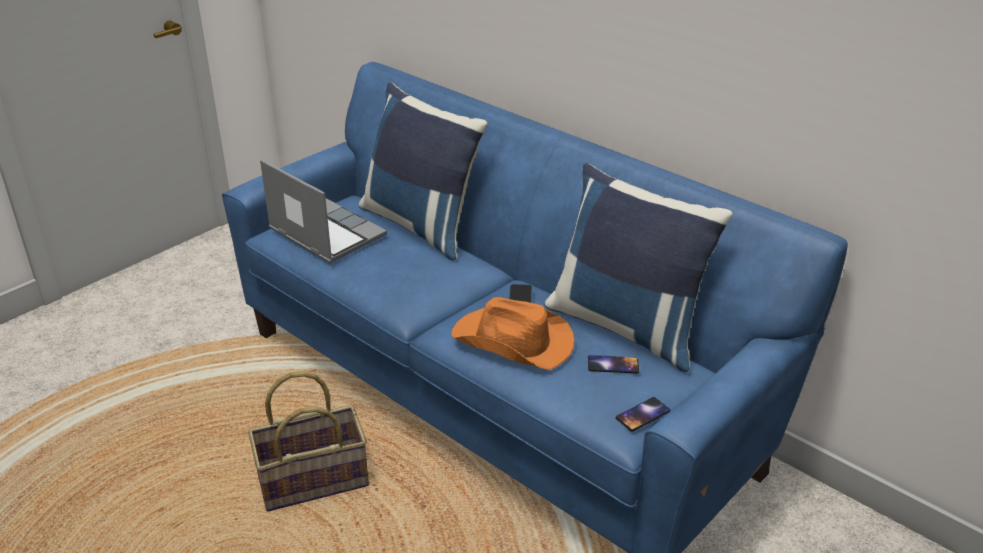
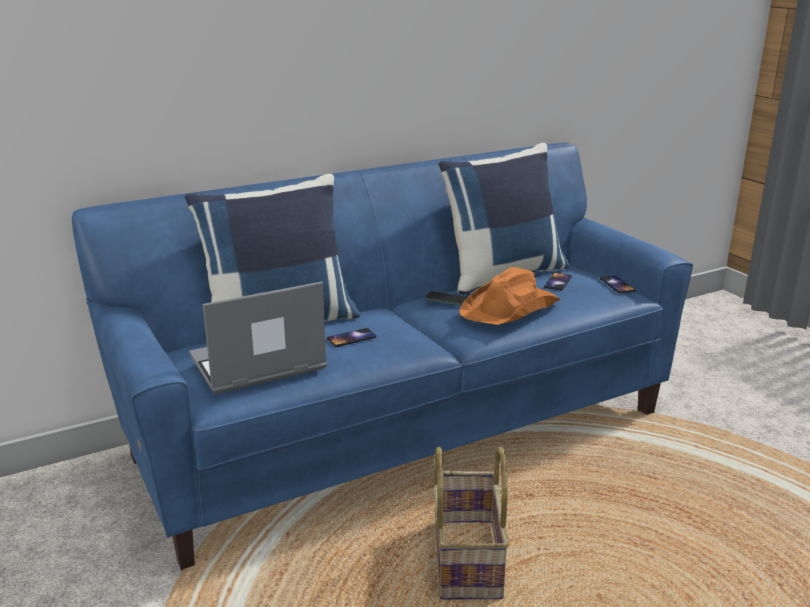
camera: 70 degrees left, 10 degrees down
none -> phone [327,328,377,347]

